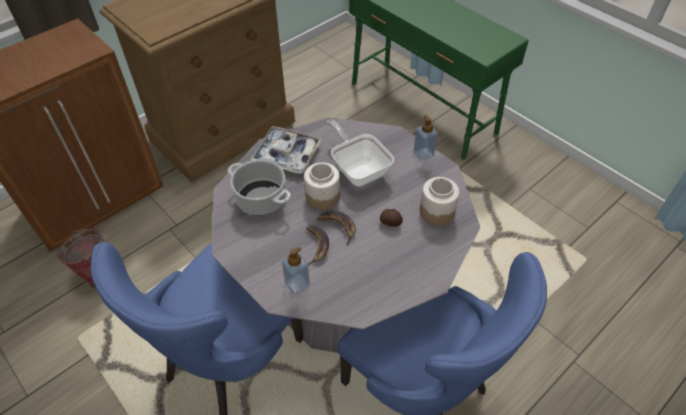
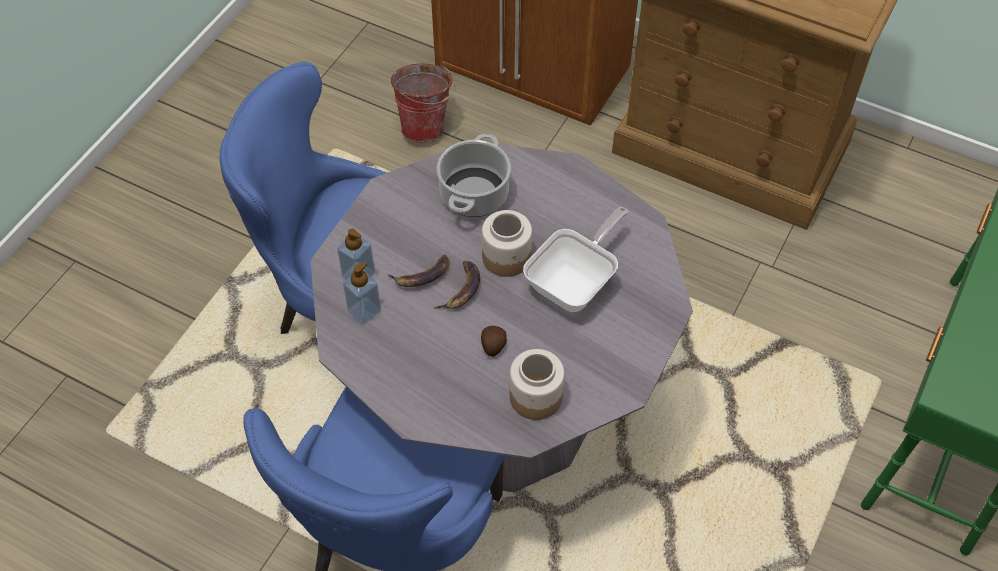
camera: 70 degrees right, 5 degrees up
tray [250,126,322,174] -> none
soap dispenser [413,115,438,161] -> soap dispenser moved to [343,262,381,324]

